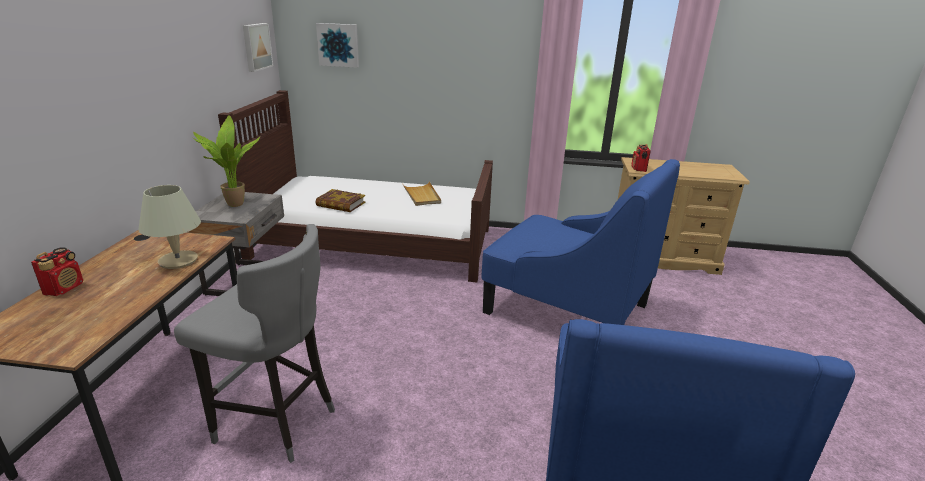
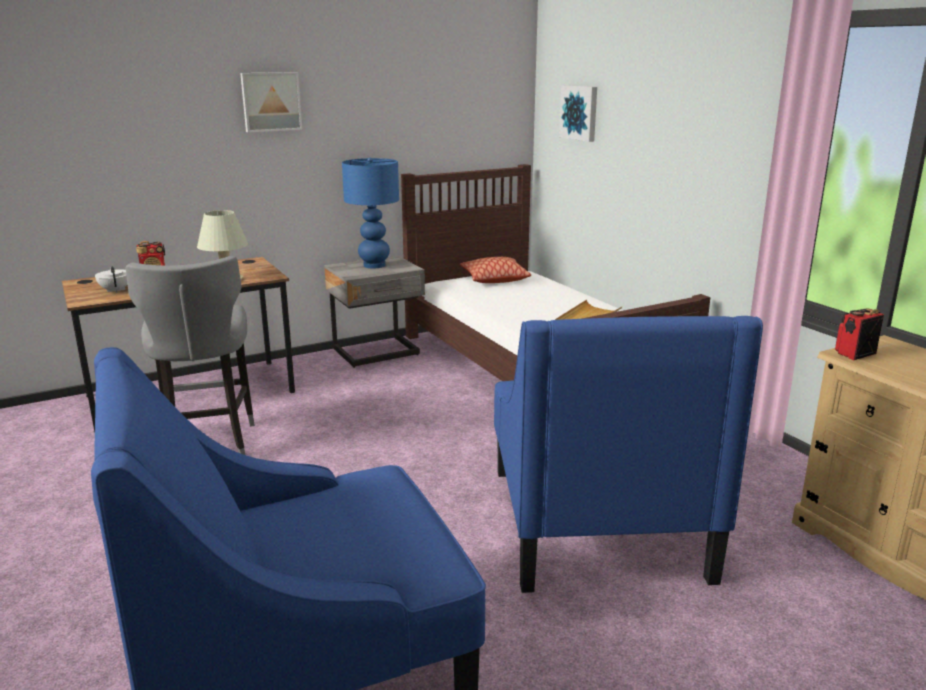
camera: 55 degrees right, 5 degrees down
potted plant [192,115,260,207] -> blue table lamp [342,158,399,268]
picture [243,23,273,72] -> picture moved to [240,72,302,132]
book [315,189,365,212] -> none
none -> white teapot [95,266,128,293]
none -> pillow [460,257,531,283]

